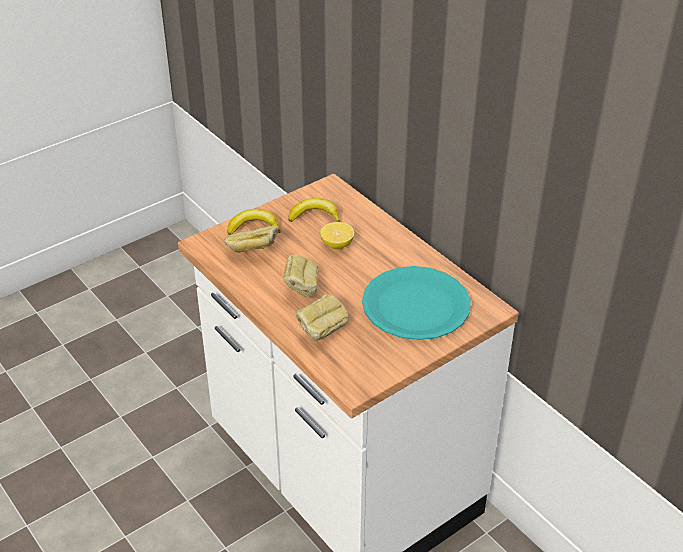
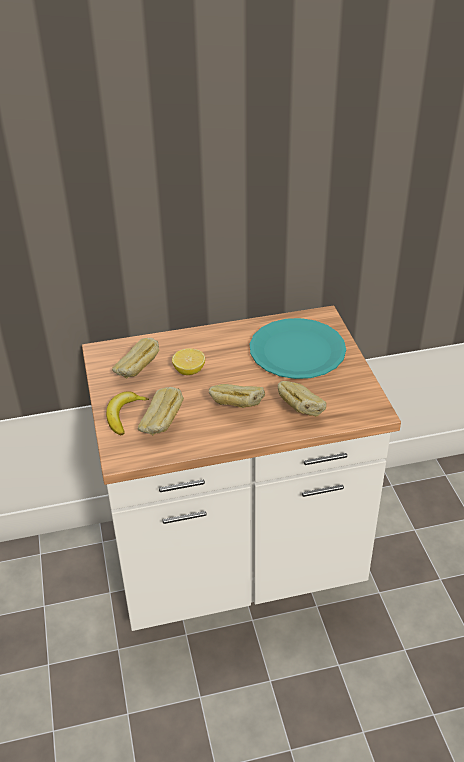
camera: 65 degrees left, 0 degrees up
banana [288,198,340,222] -> bread [112,338,159,379]

